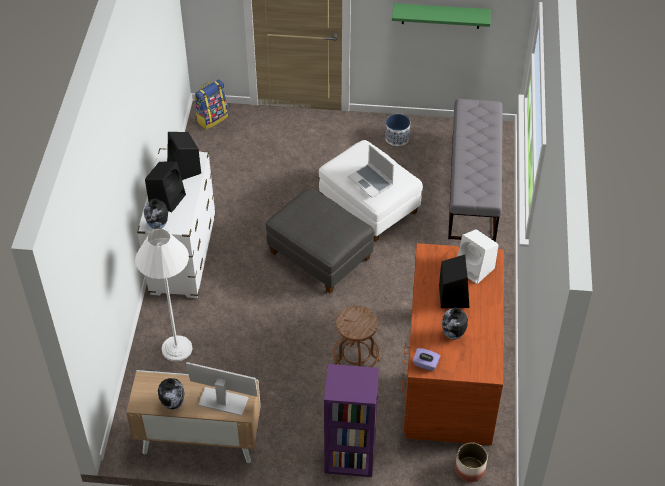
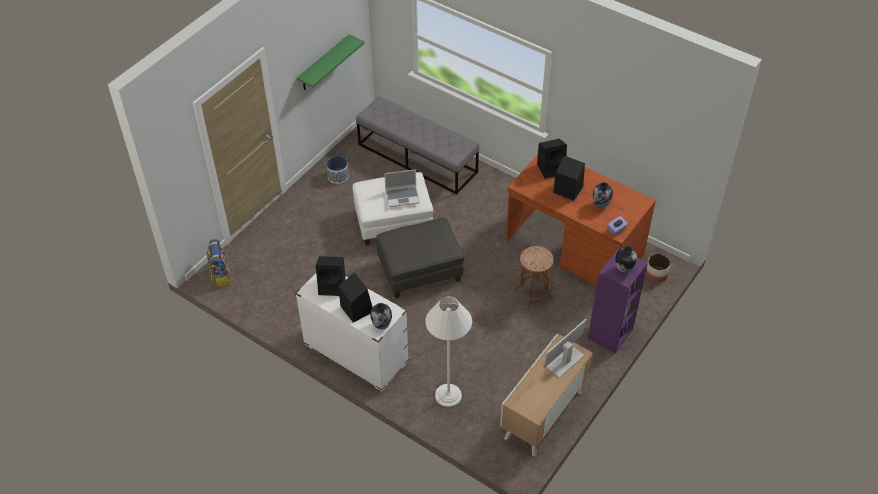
camera: 60 degrees left, 0 degrees up
vase [158,378,184,410] -> vase moved to [616,246,637,273]
white speaker [457,229,499,284] -> black speaker [537,139,567,179]

